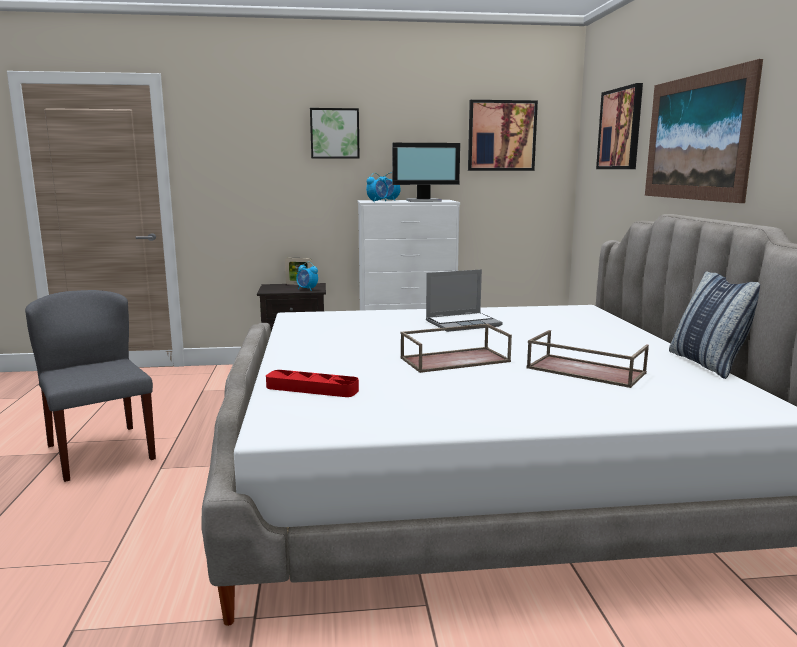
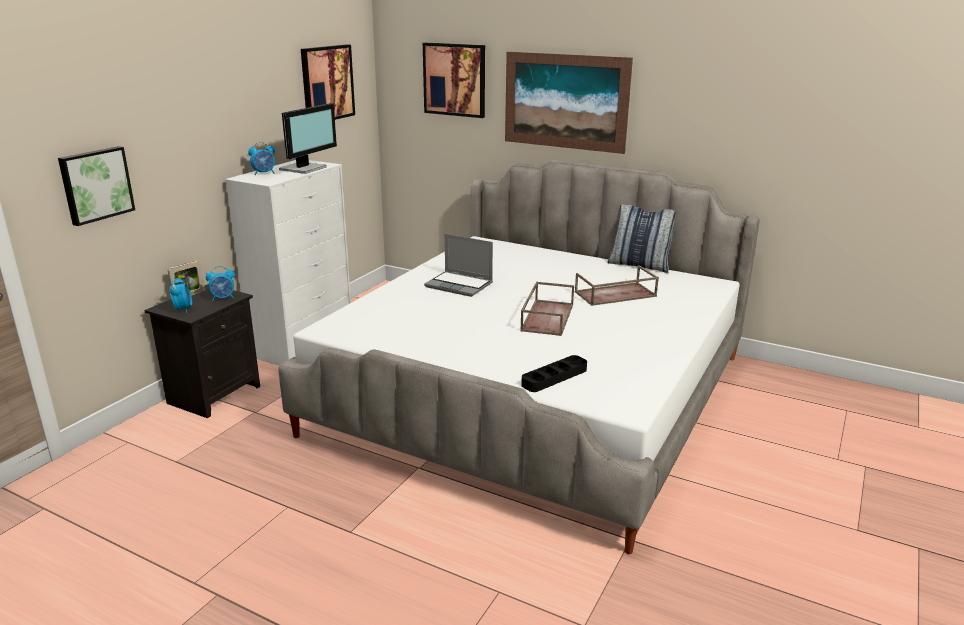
camera: 55 degrees left, 10 degrees up
grey chair [25,290,156,482] -> none
red tray [266,370,359,397] -> black tray [521,355,587,392]
picture [310,108,360,159] -> picture moved to [58,146,135,226]
alarm clock [366,173,388,202] -> alarm clock moved to [170,277,192,313]
laptop [426,269,503,332] -> laptop turned 105 degrees clockwise [424,234,493,297]

